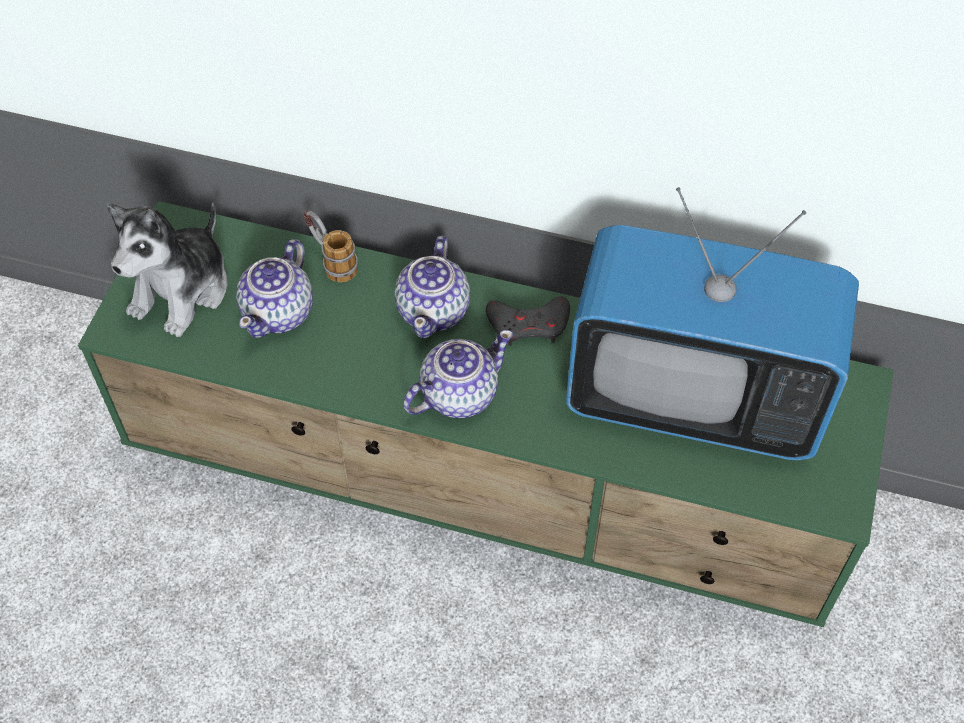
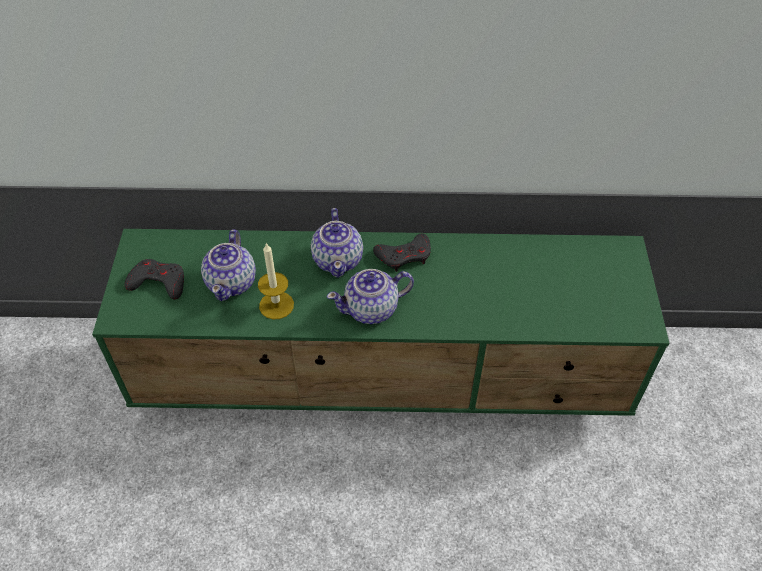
camera: 15 degrees left, 5 degrees down
plush toy [107,202,228,337] -> grey game controller [125,259,184,299]
mug [304,210,358,282] -> none
teapot [403,330,513,418] -> teapot turned 150 degrees counterclockwise [327,269,414,324]
television [566,187,859,460] -> none
none -> candle [258,243,294,319]

